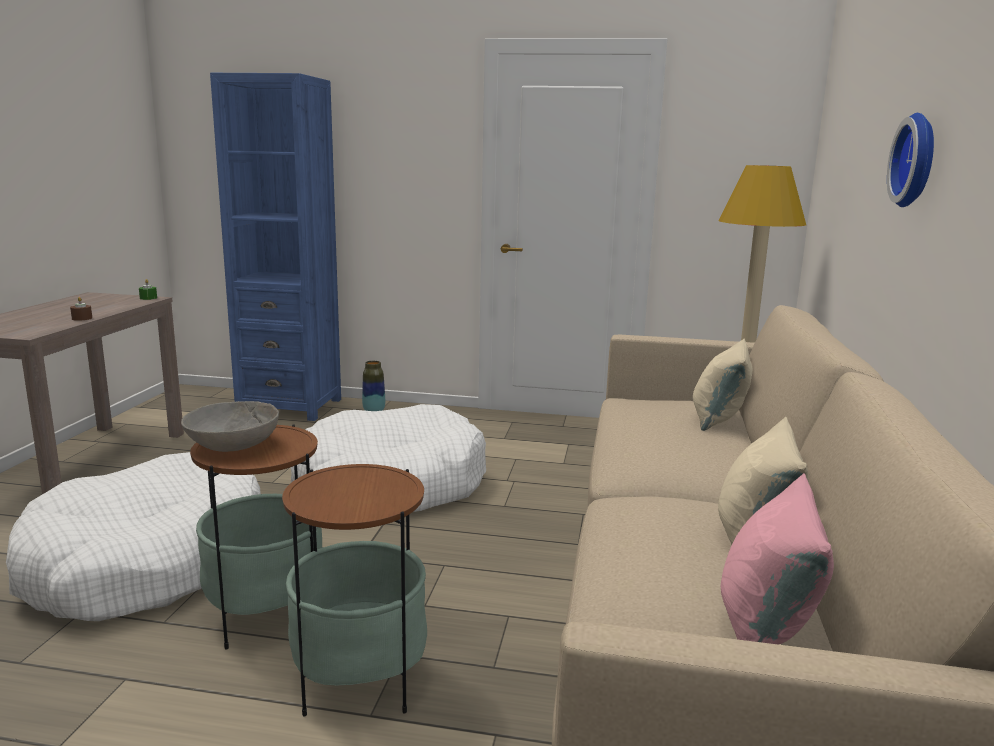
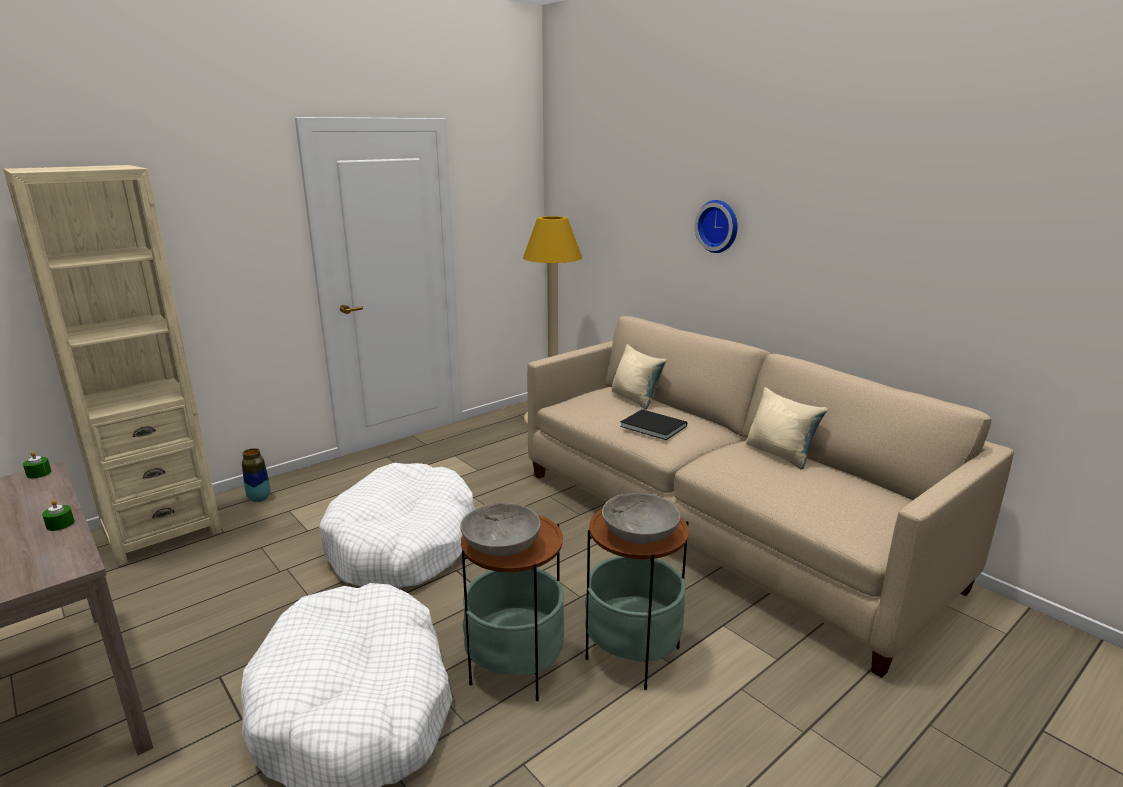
camera: 50 degrees left, 5 degrees up
brown candle [70,297,92,321] -> green candle [42,500,74,531]
blue bookcase [210,73,341,421] -> beige bookcase [3,165,222,566]
pink pillow [721,473,834,645] -> none
none -> grey bowl [602,493,681,544]
none -> black book [620,409,687,440]

